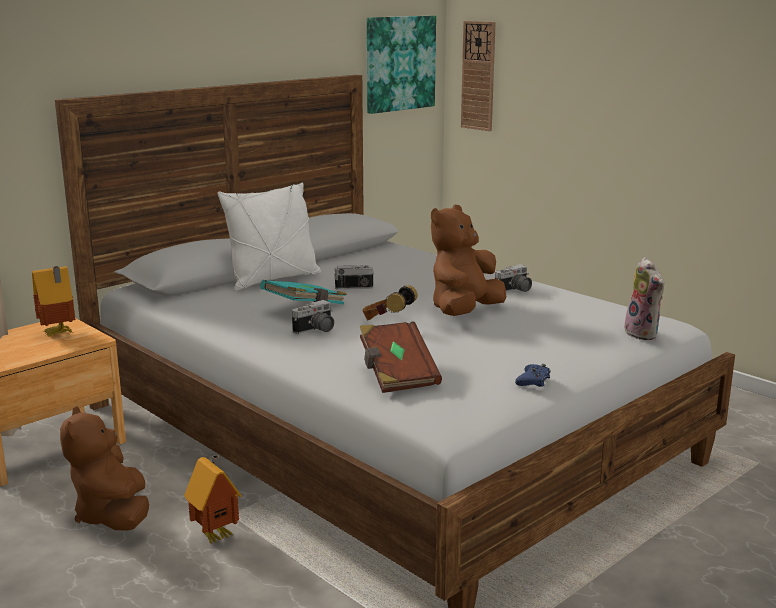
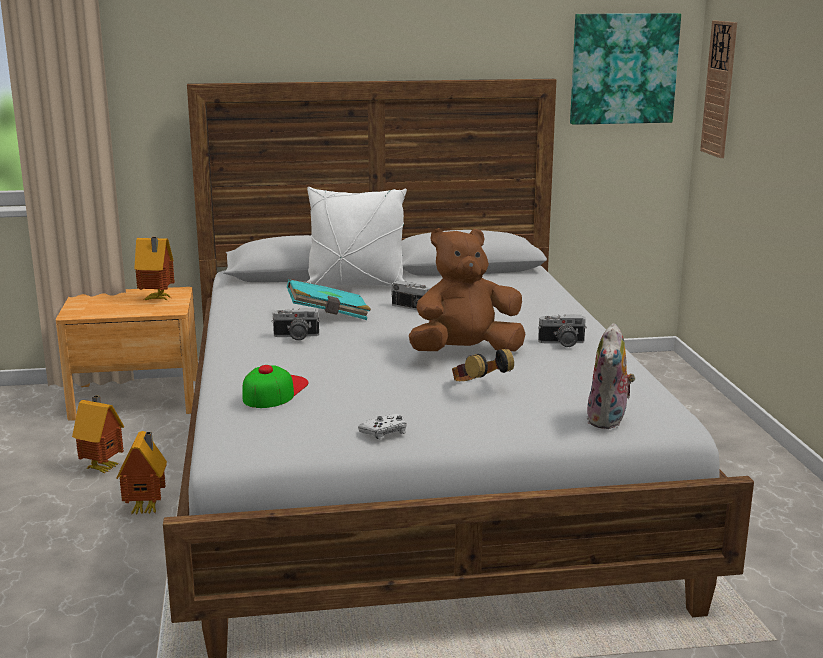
camera: 35 degrees right, 0 degrees up
brown plush toy [60,406,149,531] -> toy house [72,395,124,473]
brown book [360,321,442,393] -> cap [242,365,309,408]
headphones [363,285,418,321] -> headphones moved to [452,349,514,381]
blue game controller [515,364,551,387] -> white game controller [358,414,407,440]

